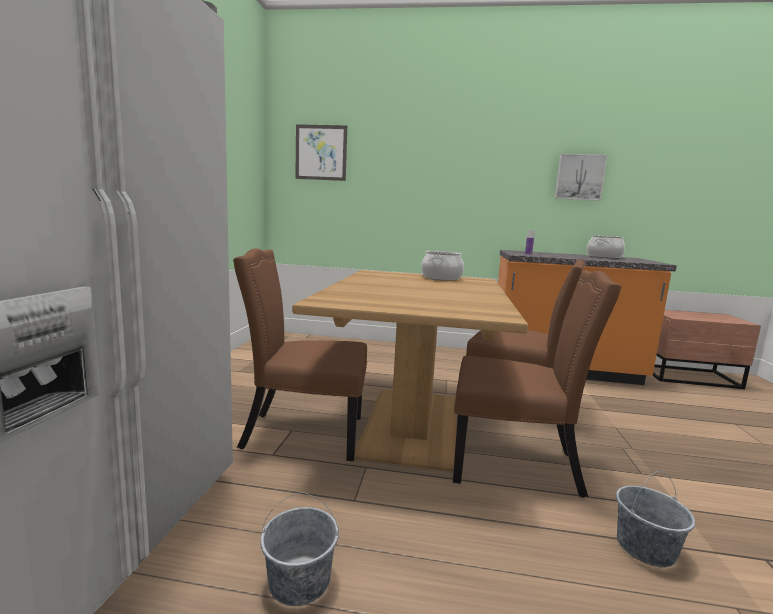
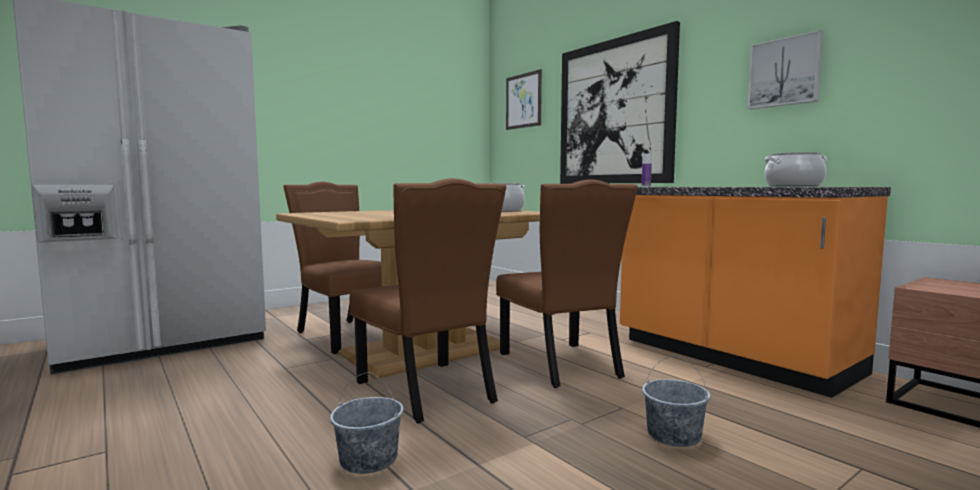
camera: 45 degrees right, 5 degrees down
grey bucket [260,492,339,606] -> grey bucket moved to [642,356,711,447]
none -> picture [560,21,680,184]

